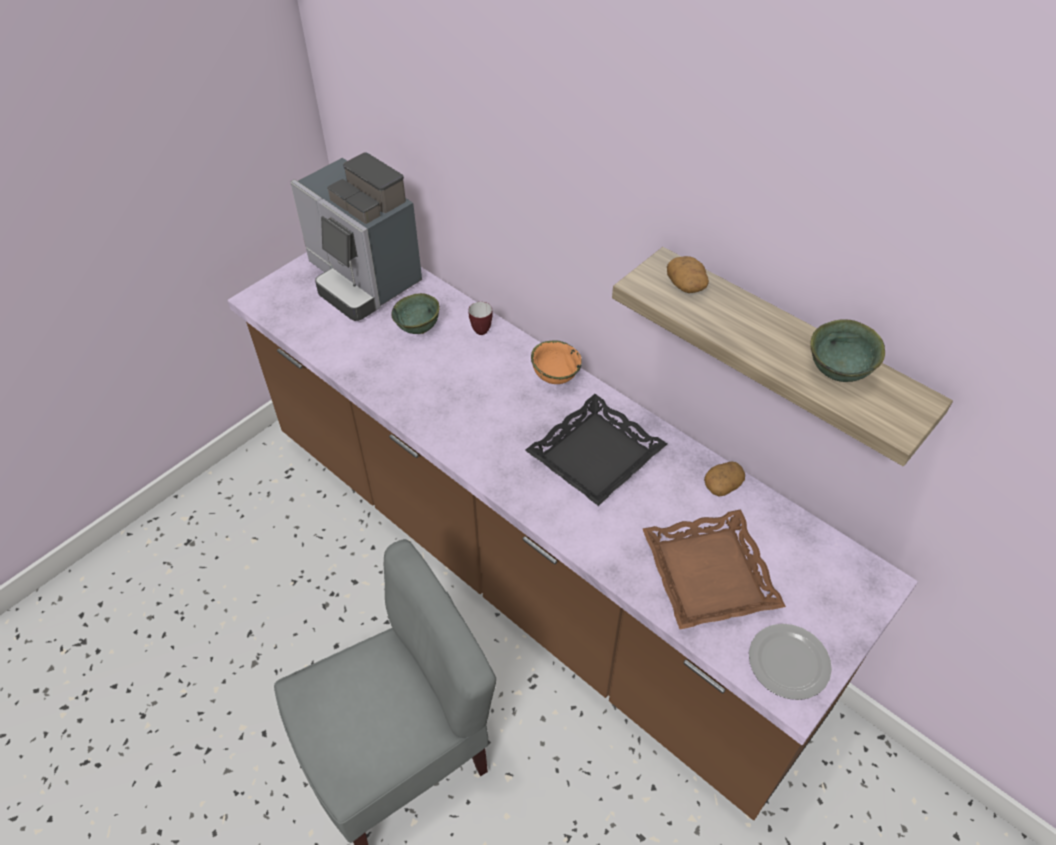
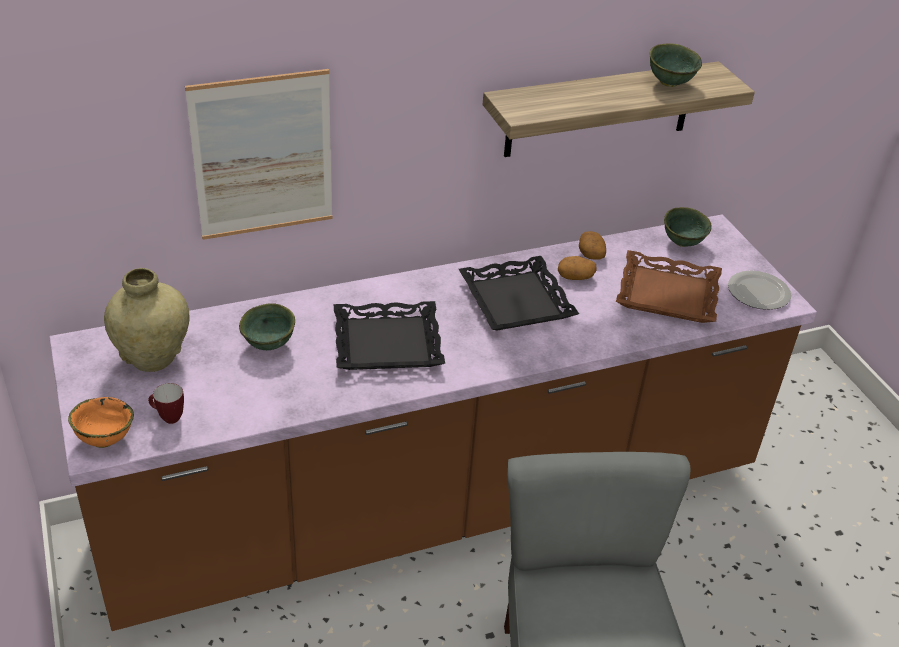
camera: 65 degrees left, 10 degrees down
coffee machine [291,152,422,321] -> beige vase [104,268,189,372]
mug [468,302,493,335] -> mug moved to [148,383,184,424]
orange bowl [531,340,582,384] -> orange bowl moved to [68,397,134,448]
potato [667,256,709,293] -> potato moved to [558,256,597,280]
none -> picture [185,69,332,240]
none -> black tray [334,301,445,370]
none -> green bowl [664,207,711,247]

